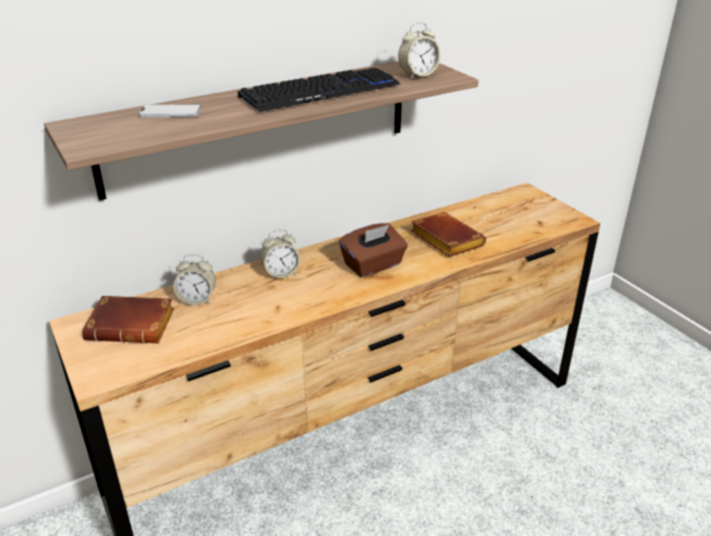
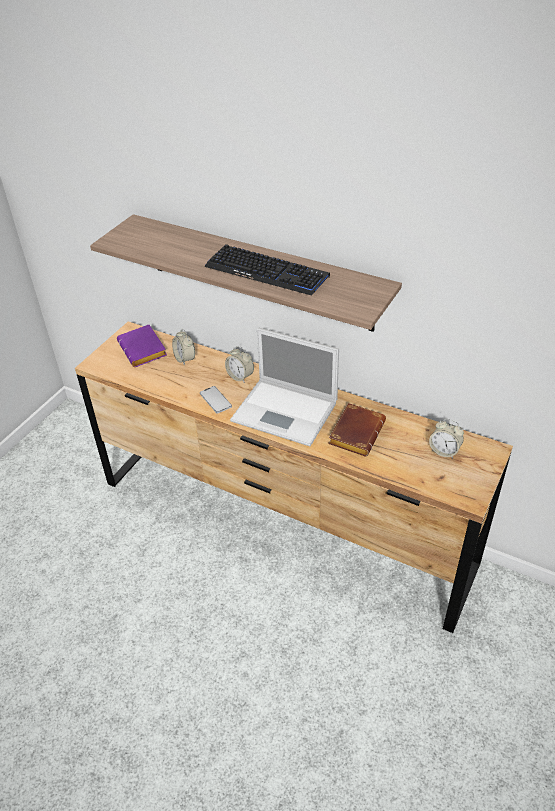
camera: 60 degrees right, 10 degrees up
brown book [82,296,174,344] -> purple book [117,325,167,367]
phone [139,104,201,117] -> phone moved to [200,386,232,413]
brown tissue box [339,223,408,277] -> laptop [230,328,339,446]
alarm clock [398,22,441,79] -> alarm clock moved to [429,419,464,458]

